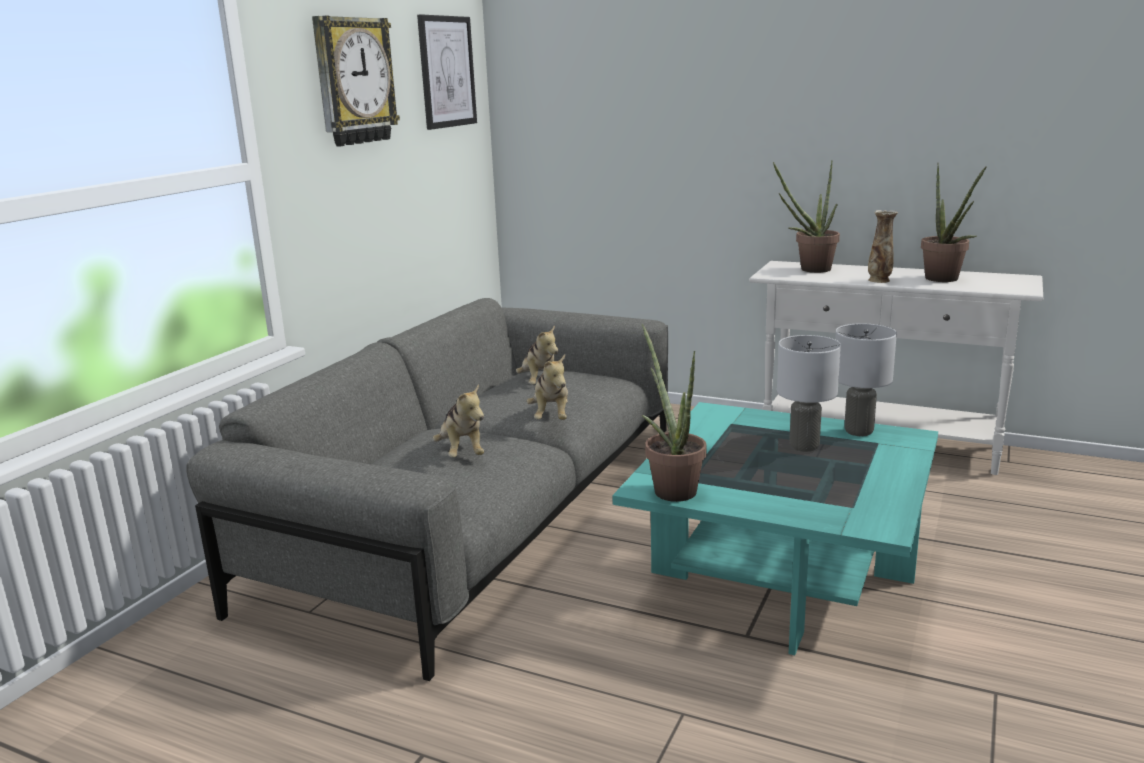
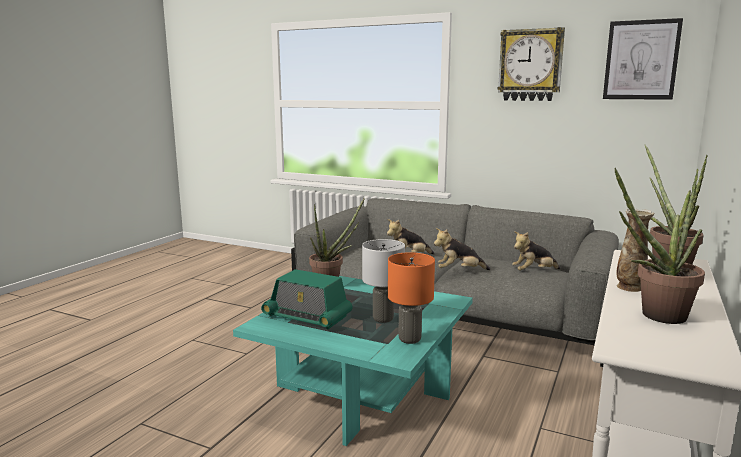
camera: 90 degrees right, 5 degrees down
white table lamp [835,323,897,436] -> orange table lamp [388,252,435,344]
none -> radio [261,269,353,329]

